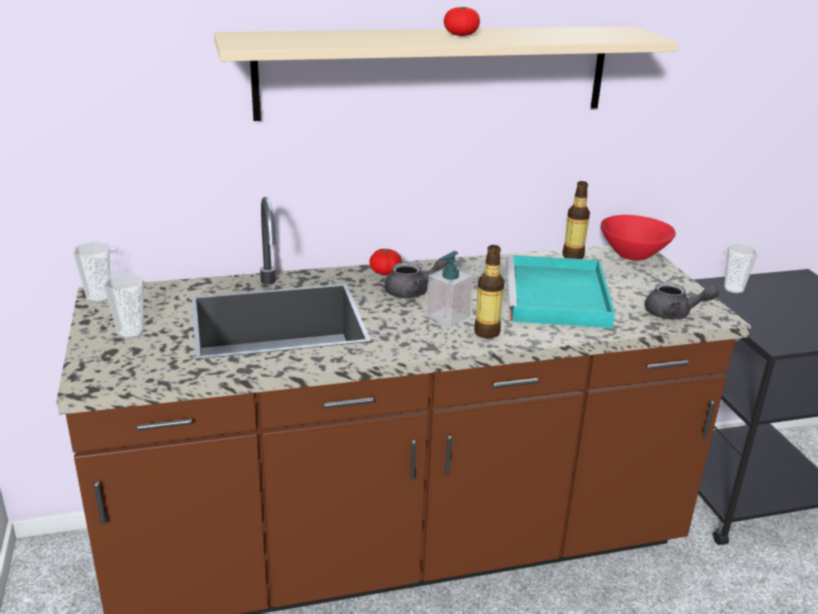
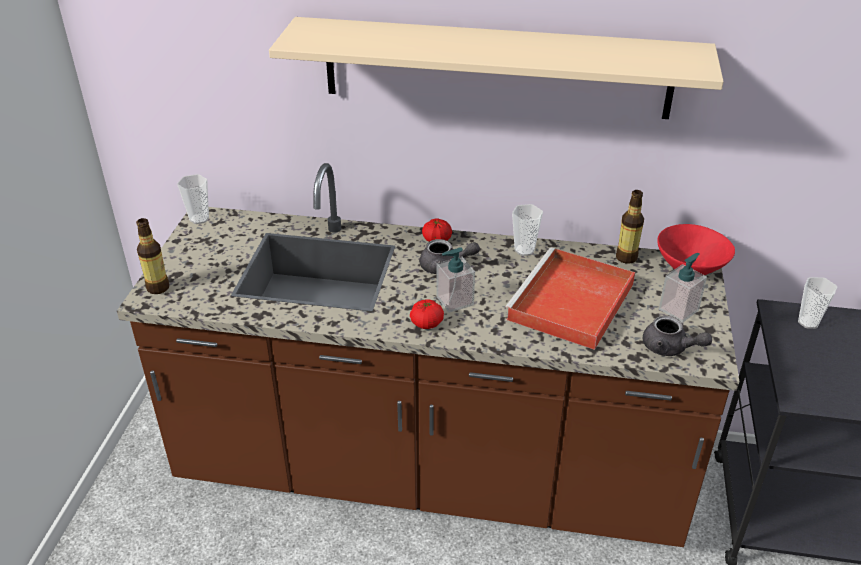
camera: 25 degrees right, 10 degrees up
cup [104,273,144,339] -> cup moved to [512,204,543,256]
tomato [444,6,480,36] -> tomato moved to [410,299,444,329]
bottle [474,245,504,338] -> bottle moved to [136,218,169,294]
turquoise tray [506,255,615,328] -> red tray [504,248,635,350]
none -> soap dispenser [659,253,707,323]

